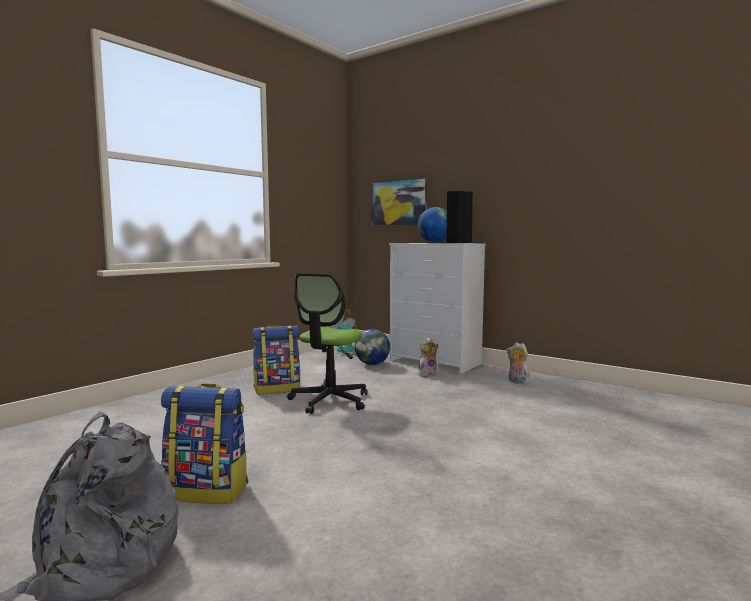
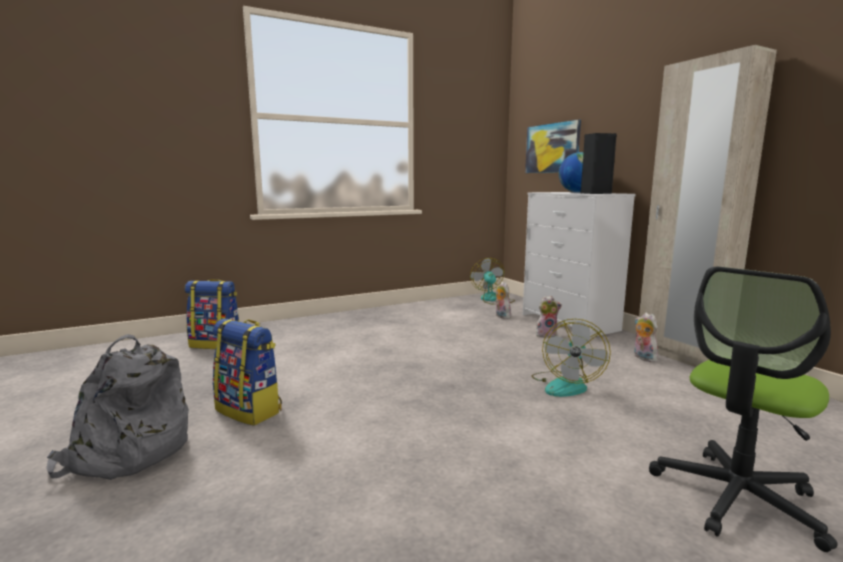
camera: 25 degrees right, 5 degrees up
backpack [252,325,300,395] -> backpack moved to [185,279,239,349]
office chair [287,273,367,414] -> office chair moved to [649,266,838,552]
globe [355,329,390,365] -> plush toy [495,281,511,319]
none -> fan [532,319,611,397]
none -> beige wardrobe [639,45,777,367]

